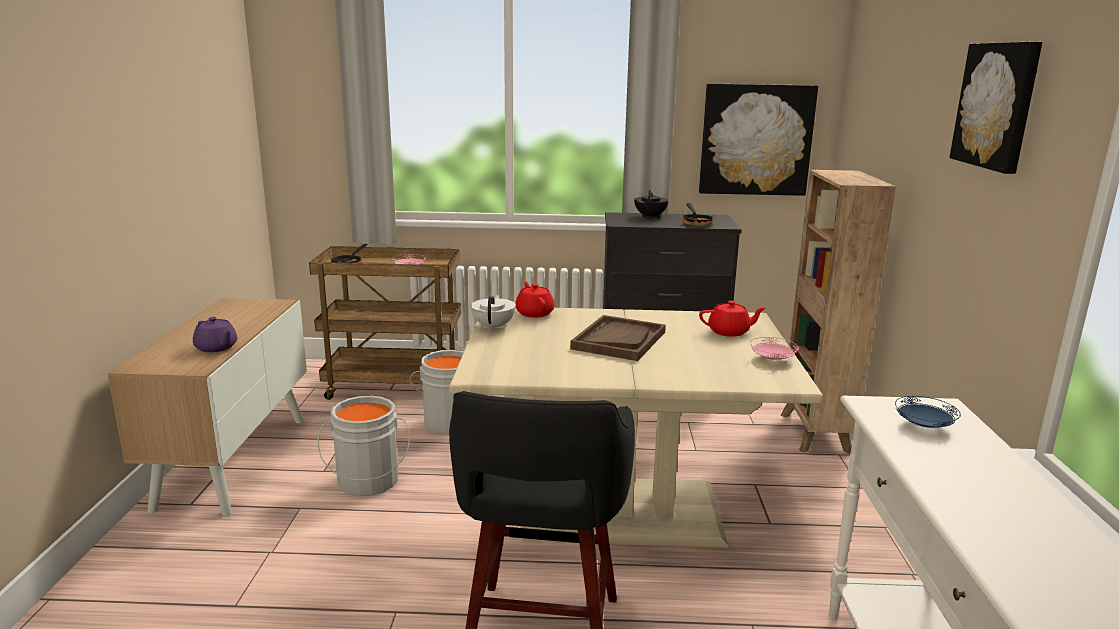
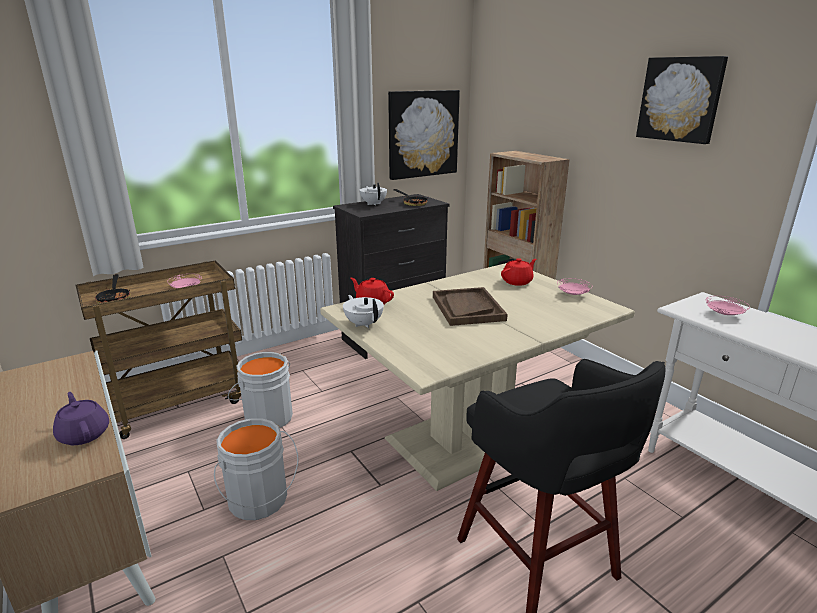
camera: 35 degrees left, 5 degrees up
purple teapot [193,317,237,353] -> purple teapot turned 135 degrees counterclockwise [53,392,109,445]
black teapot [634,190,669,219] -> white teapot [359,182,387,206]
blue plate [895,396,961,428] -> pink plate [706,296,750,315]

